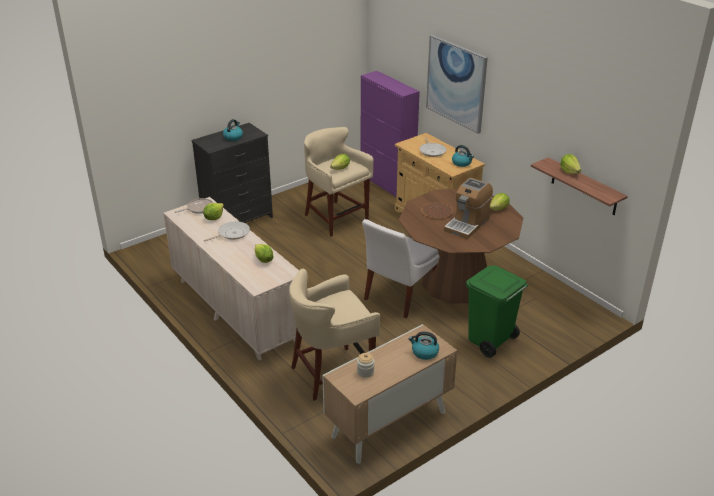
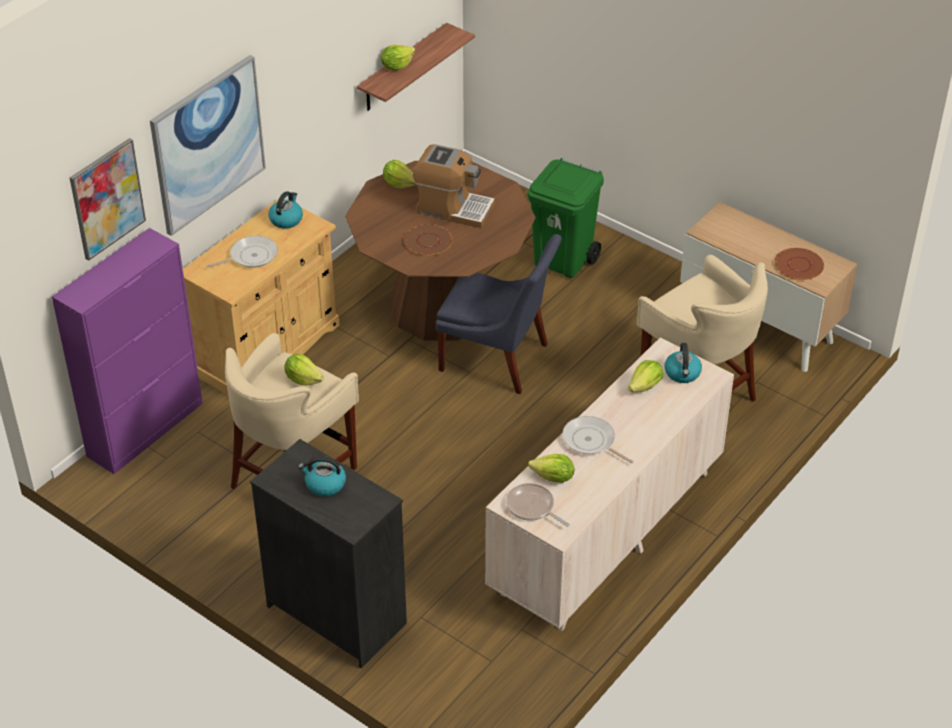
camera: 105 degrees left, 10 degrees up
jar [357,353,375,378] -> brown plate [775,248,824,280]
white chair [362,219,440,318] -> blue chair [436,234,562,394]
kettle [408,331,439,360] -> kettle moved to [664,343,702,383]
none -> picture [70,138,146,261]

